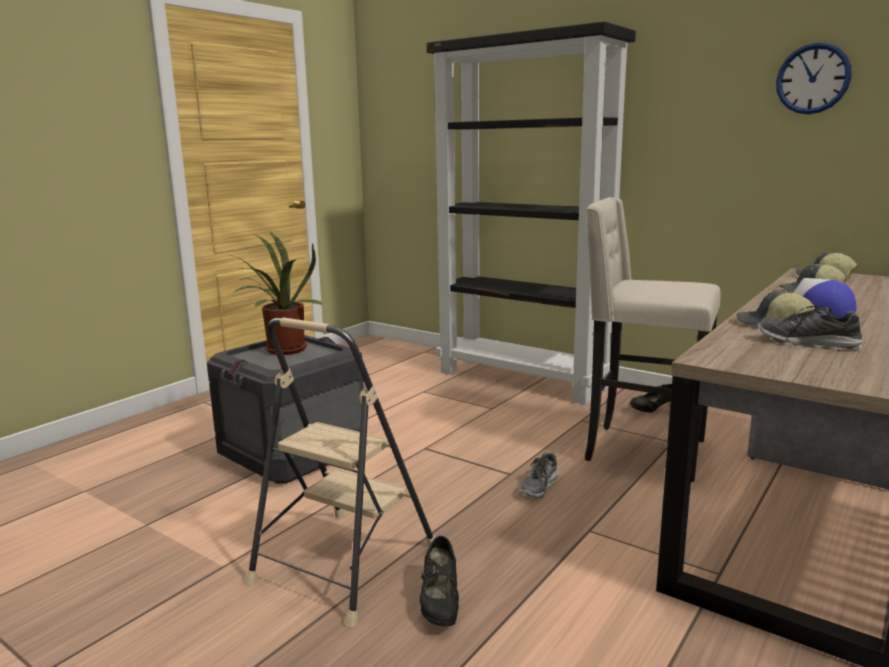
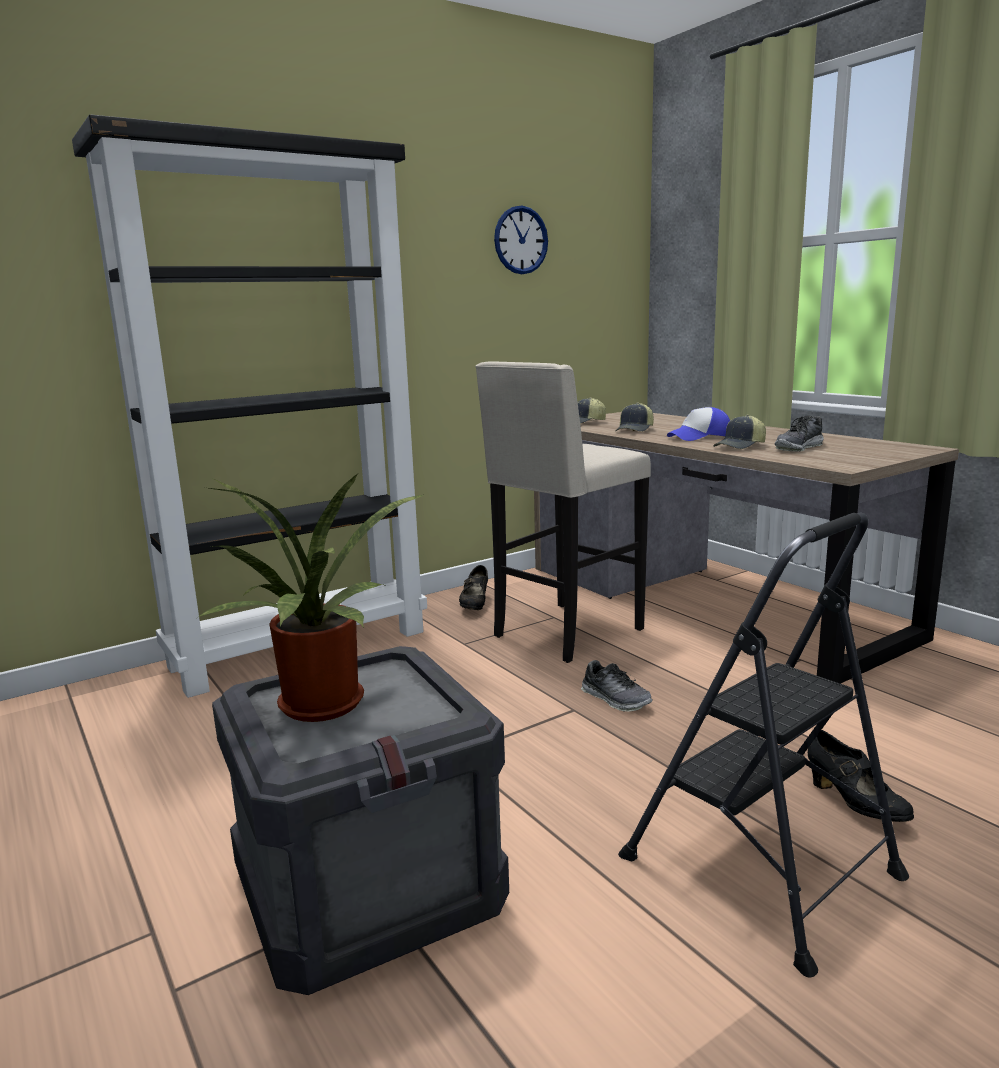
camera: 70 degrees left, 0 degrees up
beige step ladder [243,317,436,627] -> black step ladder [618,513,909,977]
black shoe [420,536,459,627] -> black shoe turned 45 degrees clockwise [808,730,914,822]

